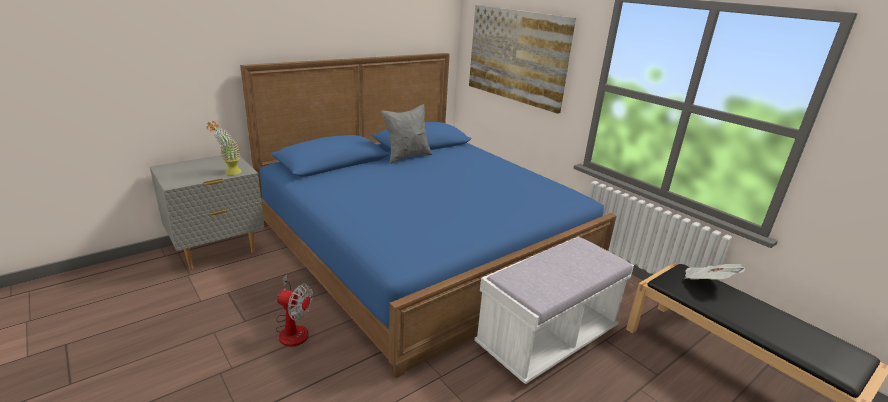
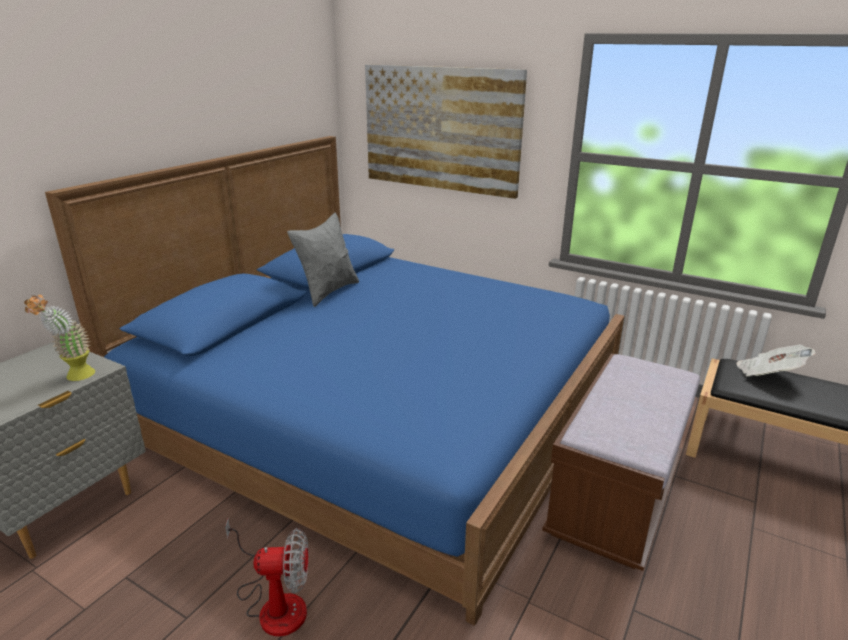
camera: 20 degrees left, 0 degrees up
white bench [474,237,634,384] -> brown bench [542,354,700,571]

